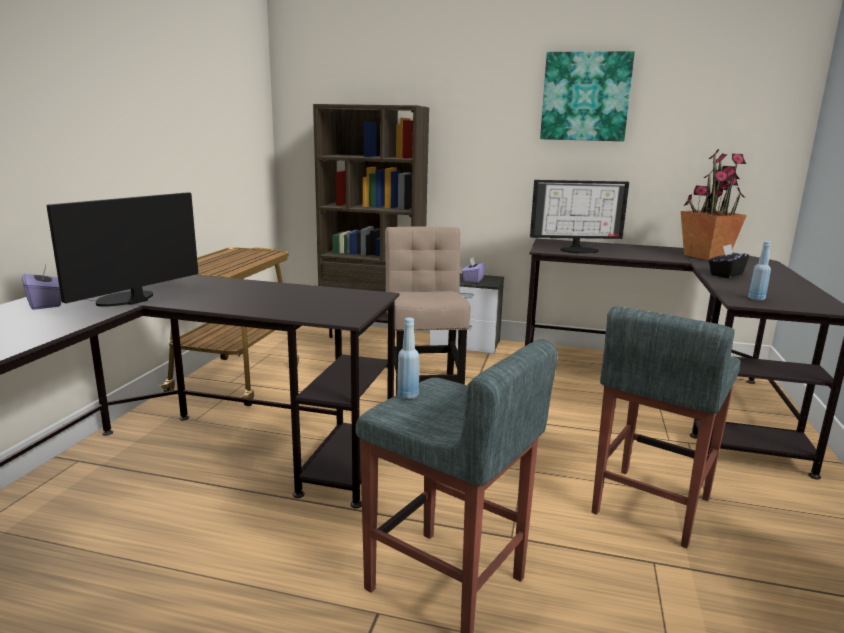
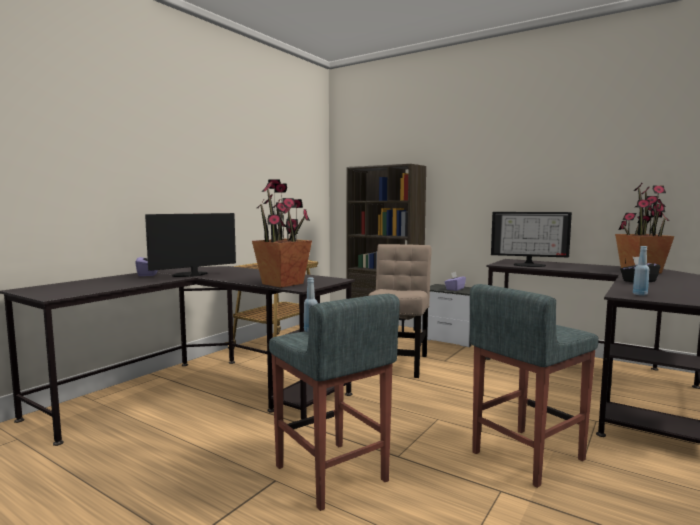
camera: 20 degrees right, 10 degrees down
picture [540,51,635,141] -> none
none -> potted plant [252,179,312,287]

